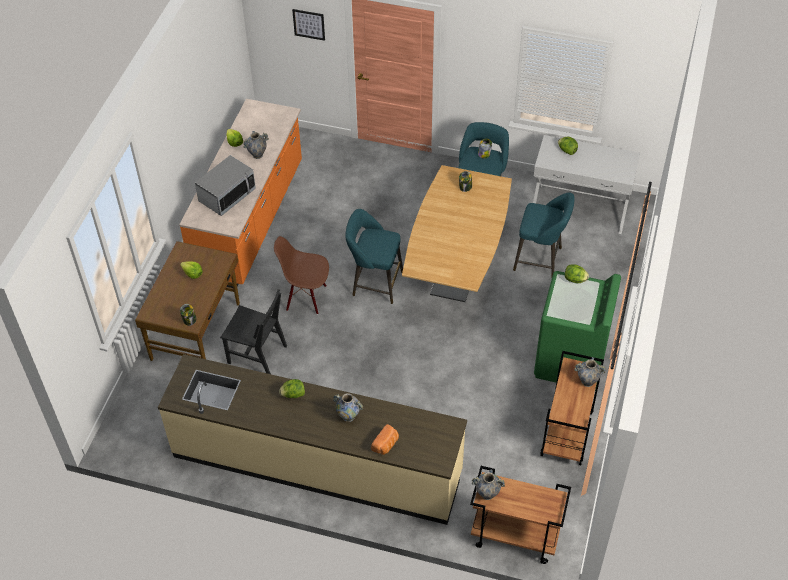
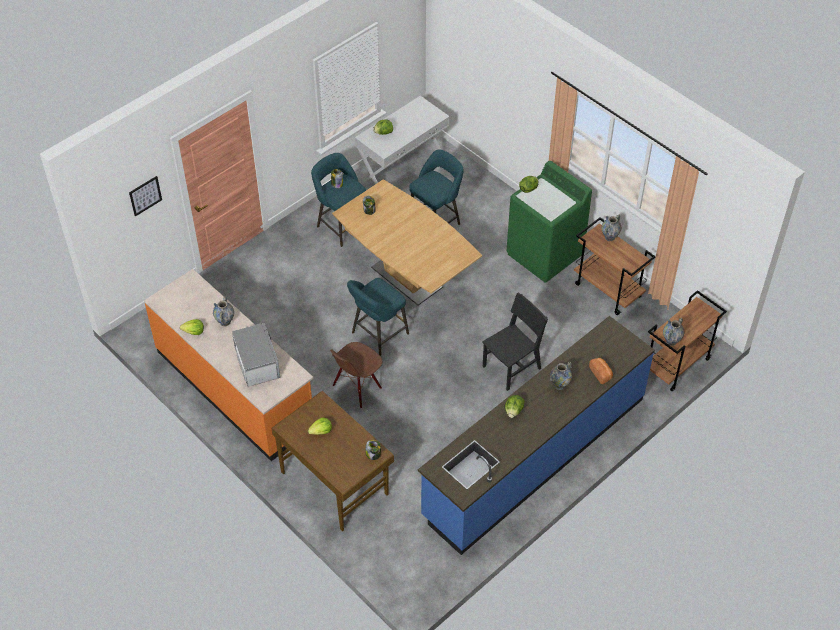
camera: 60 degrees left, 0 degrees up
beige counter [158,354,467,525] -> blue counter [418,316,655,555]
black chair [220,289,287,374] -> black chair moved to [482,293,548,391]

